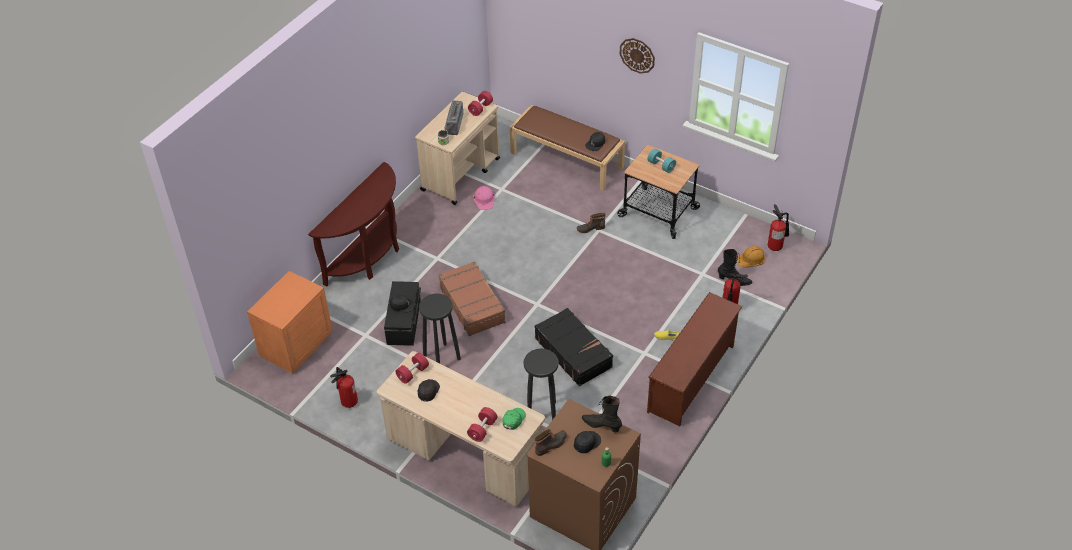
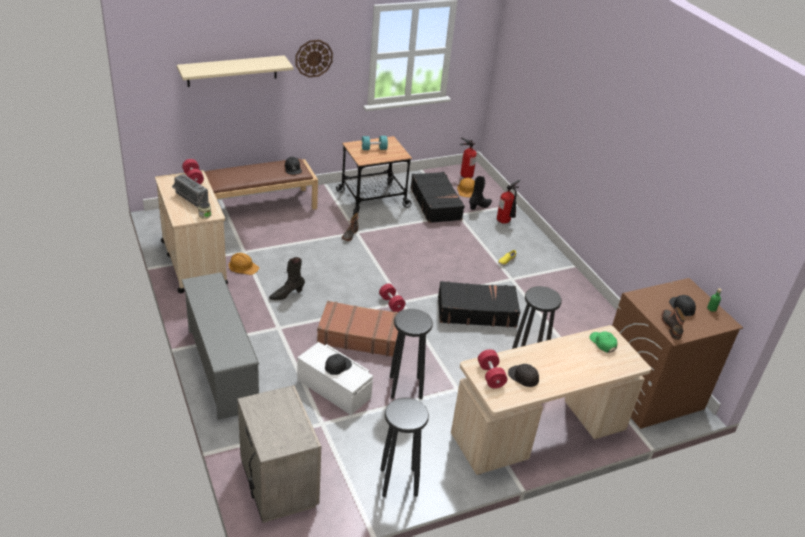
camera: 60 degrees left, 10 degrees down
orange nightstand [247,271,333,374] -> beige nightstand [237,385,321,523]
brown console table [308,162,399,287] -> grey shoe rack [182,272,259,420]
fire extinguisher [330,367,358,408] -> black stool [380,398,429,497]
black storage box [384,281,421,346] -> white storage box [297,342,373,415]
red dumbbell [467,407,497,442] -> red dumbbell moved to [379,284,406,312]
pink hard hat [473,186,495,210] -> orange hard hat [229,253,259,275]
black boot [582,396,622,432] -> black boot moved to [269,257,305,300]
brown shoe rack [647,292,743,426] -> none
none -> beige shelf [177,55,293,87]
none -> black suitcase [410,172,465,223]

